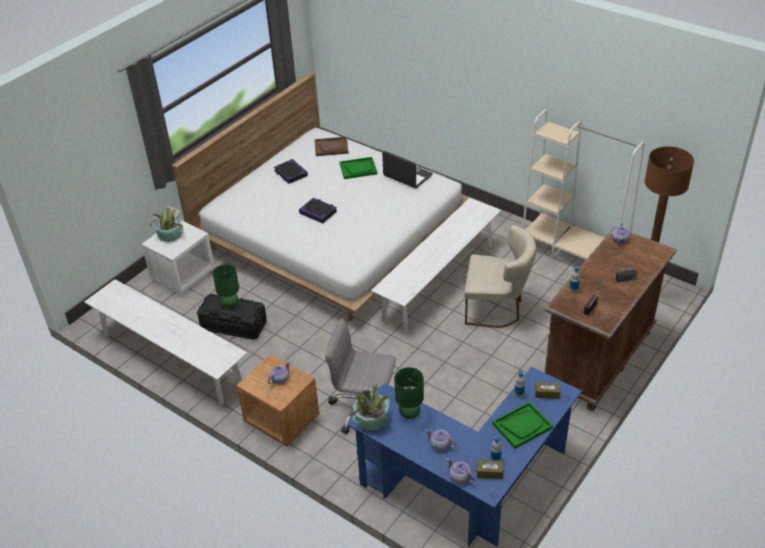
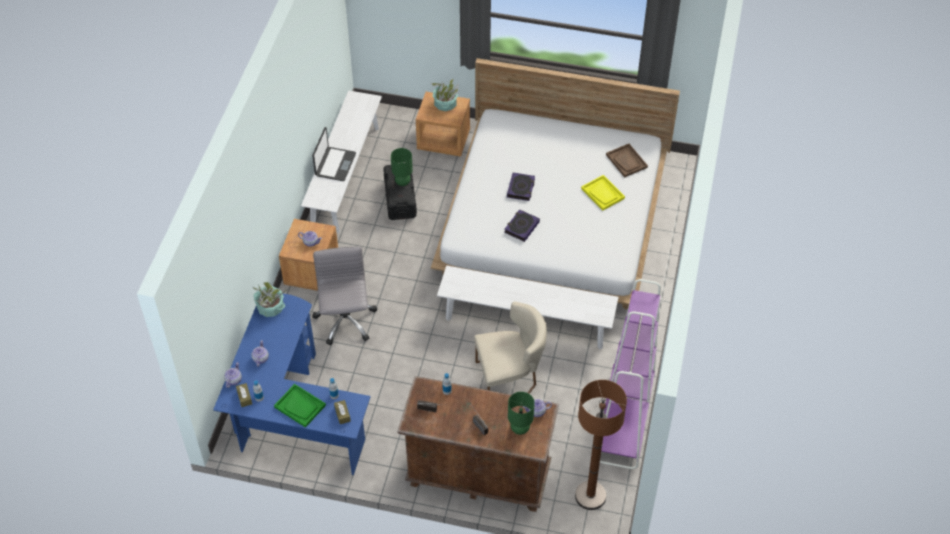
camera: 65 degrees right, 10 degrees up
white nightstand [141,221,215,295] -> brown nightstand [416,92,470,157]
book [274,159,308,184] -> book moved to [504,209,540,242]
green tray [339,157,377,179] -> yellow tray [581,175,625,210]
laptop [382,150,433,188] -> laptop moved to [312,127,356,181]
green table lamp [394,367,424,419] -> green table lamp moved to [508,392,535,435]
beige chair [464,225,537,328] -> beige chair turned 90 degrees counterclockwise [474,302,547,394]
beige clothes rack [522,110,645,260] -> purple clothes rack [600,279,661,469]

